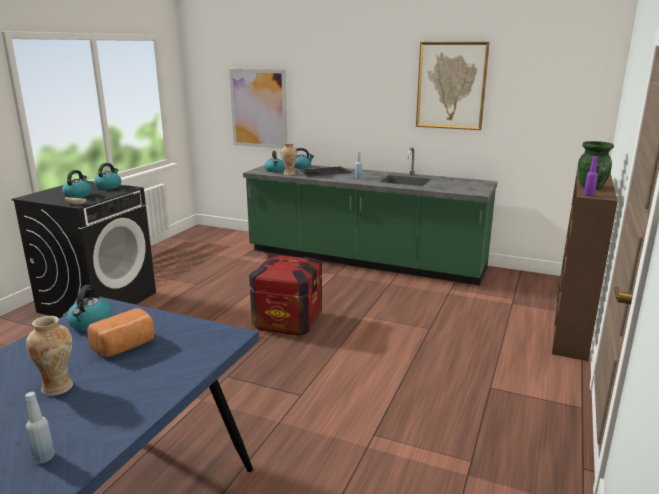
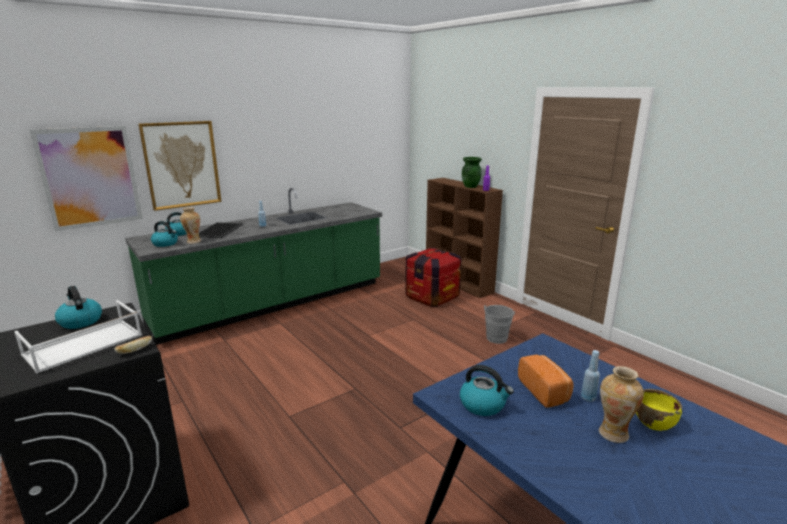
camera: 60 degrees left, 0 degrees up
blue bottle [25,392,55,463] -> blue bottle moved to [581,350,600,402]
kettle [62,170,92,198] -> white tray [14,300,142,374]
crate [249,255,322,336] -> crate moved to [405,248,461,307]
picture [416,42,489,130] -> picture moved to [138,121,221,211]
none -> grey bucket [484,305,515,344]
none -> yellow bowl [636,389,682,431]

